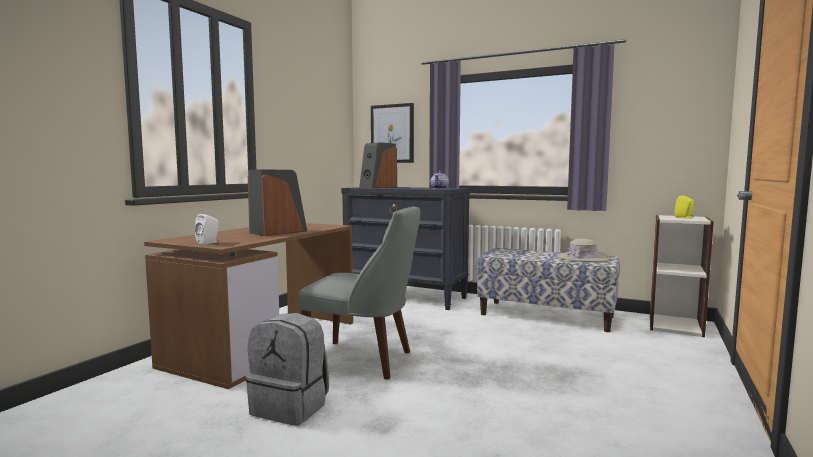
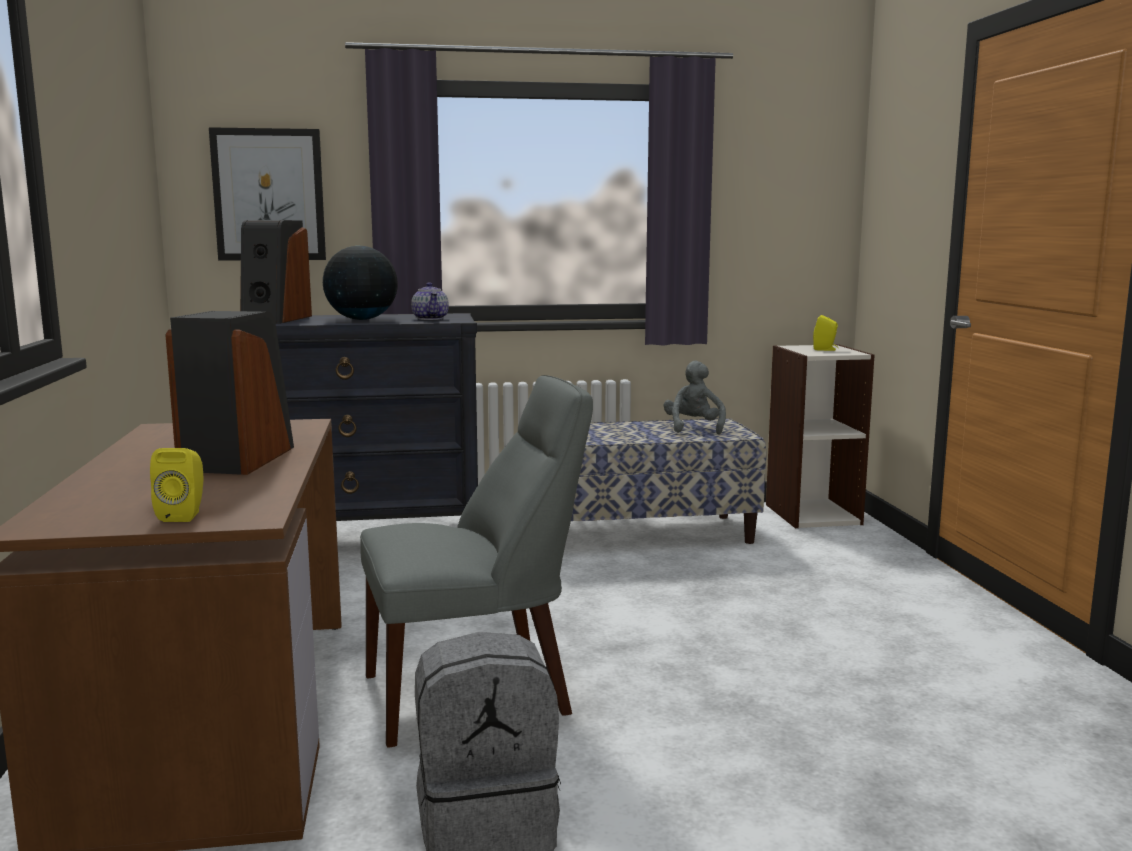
camera: 35 degrees left, 5 degrees up
white speaker [195,214,218,244] -> yellow speaker [150,448,203,522]
beige hat [557,239,610,262] -> grey plush toy [664,361,726,435]
none -> globe [323,246,398,320]

